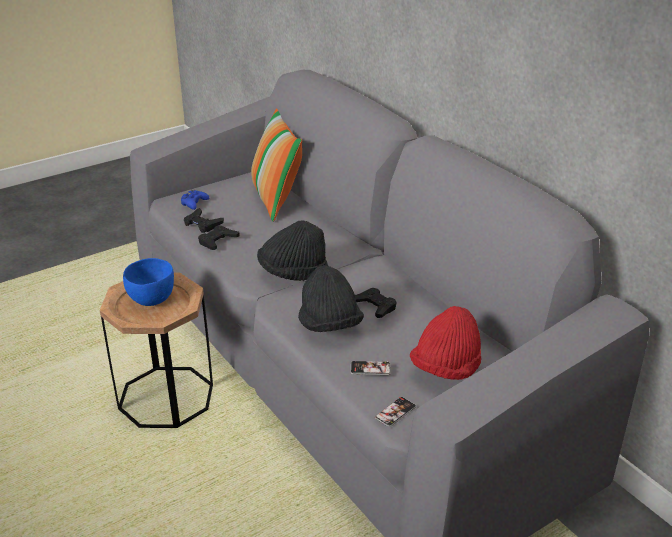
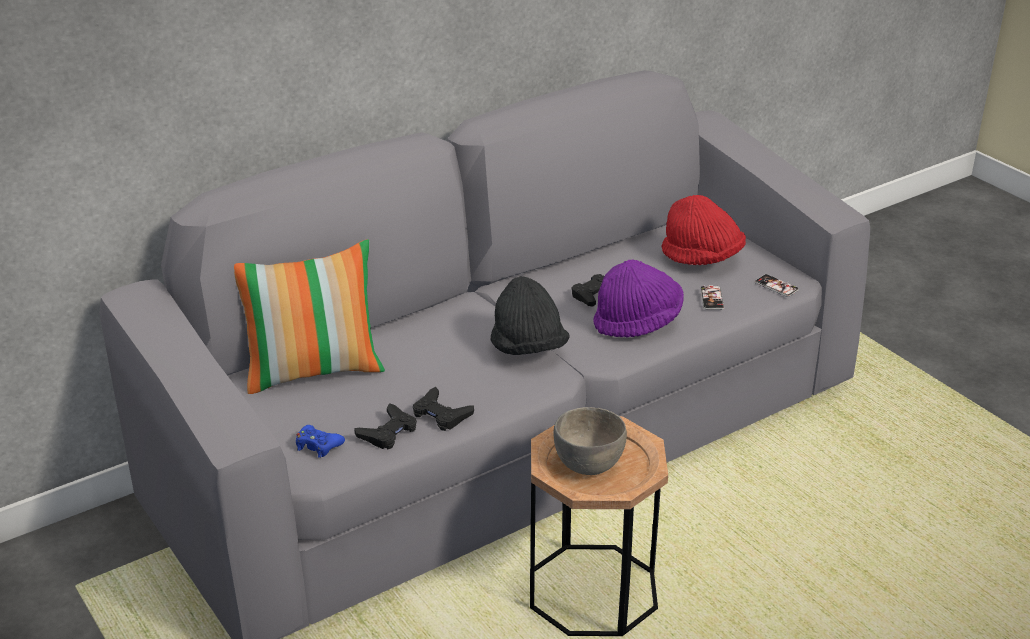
camera: 90 degrees left, 0 degrees up
blue bowl [123,258,174,306] -> grey bowl [554,407,627,475]
black hat [298,265,364,332] -> purple hat [593,259,684,338]

